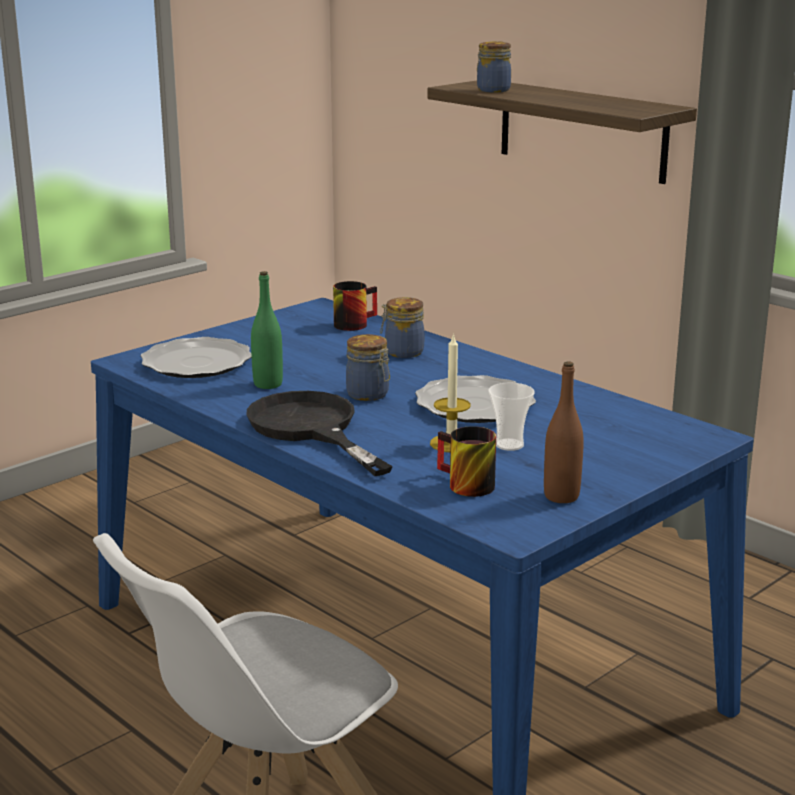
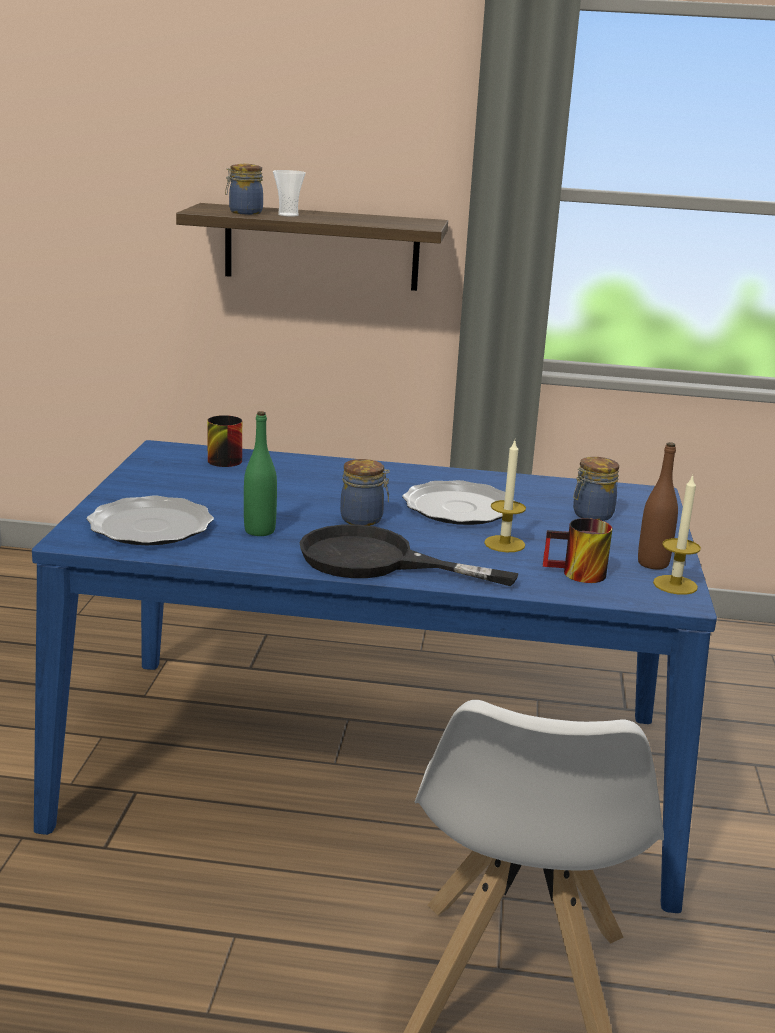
camera: 40 degrees left, 0 degrees up
jar [380,297,424,358] -> jar moved to [573,457,619,521]
cup [488,383,535,451] -> cup moved to [273,170,306,217]
none -> candle [653,475,701,595]

